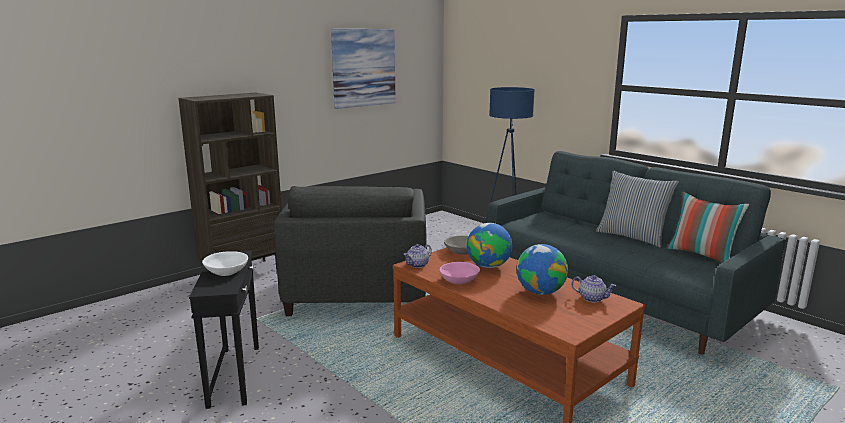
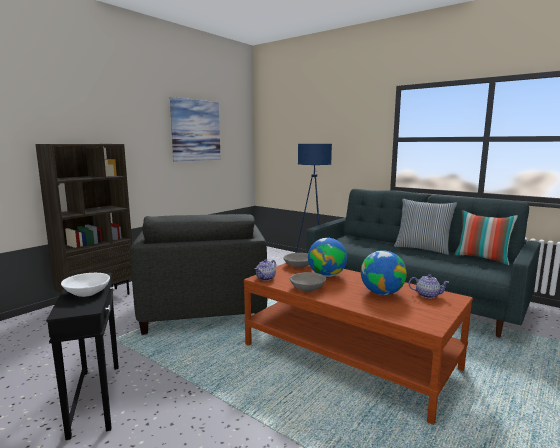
camera: 10 degrees left, 5 degrees down
pink bowl [439,262,480,284] -> grey bowl [290,272,326,292]

